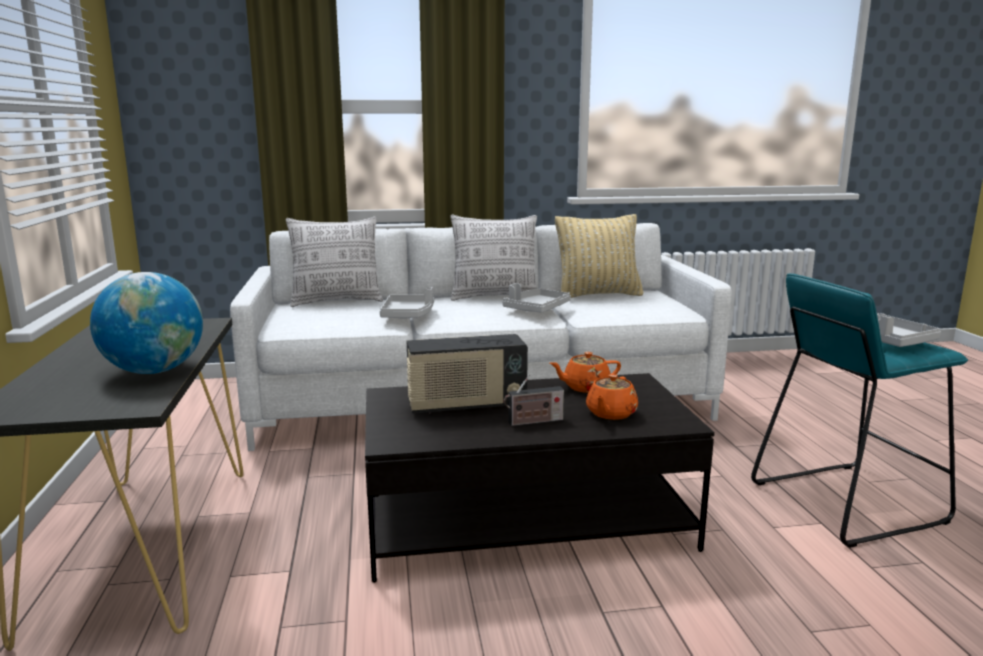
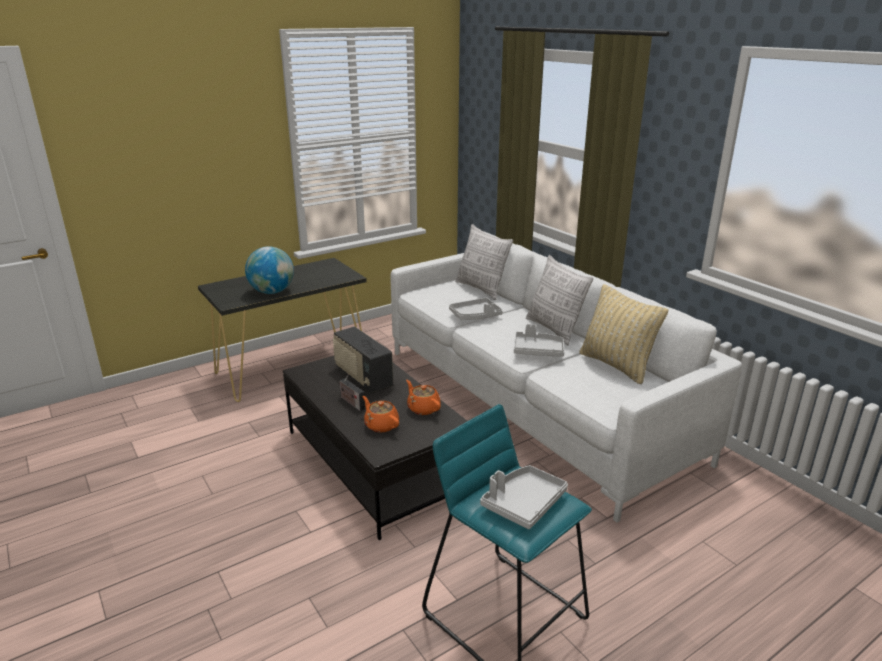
camera: 65 degrees right, 10 degrees up
orange teapot [586,374,638,420] -> orange teapot turned 45 degrees clockwise [362,396,399,433]

